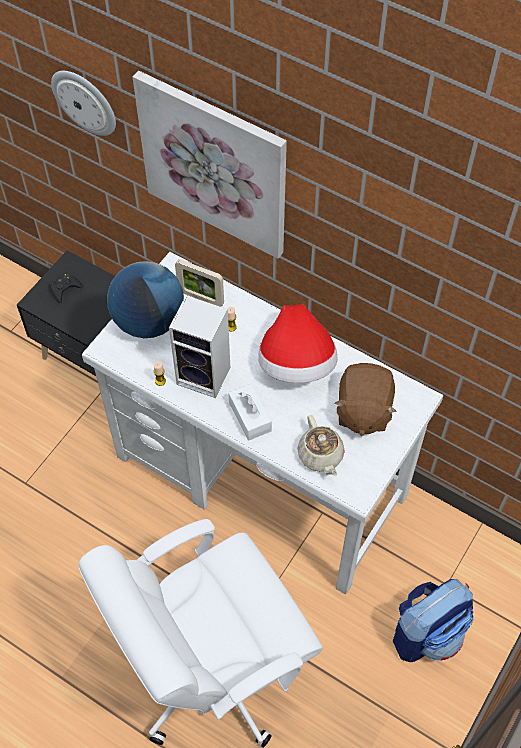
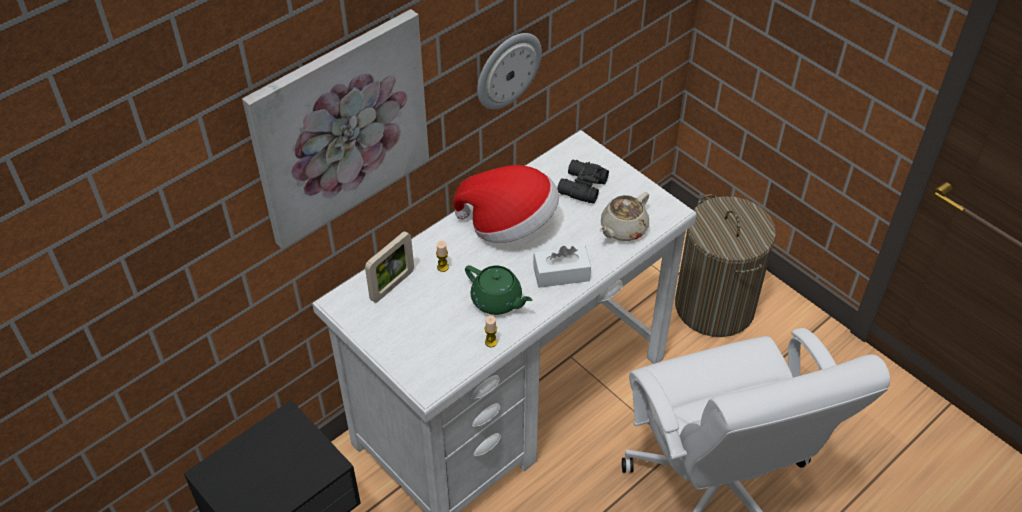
camera: 75 degrees left, 10 degrees down
black game controller [49,273,83,303] -> none
wall clock [51,71,116,136] -> wall clock moved to [477,33,542,109]
globe [107,261,184,338] -> none
speaker [169,295,230,398] -> green teapot [465,265,532,315]
beige teapot [297,415,345,476] -> beige teapot turned 135 degrees clockwise [600,192,649,241]
brown plush toy [335,363,397,436] -> black binoculars [557,160,609,204]
backpack [393,579,474,662] -> laundry basket [675,194,776,337]

